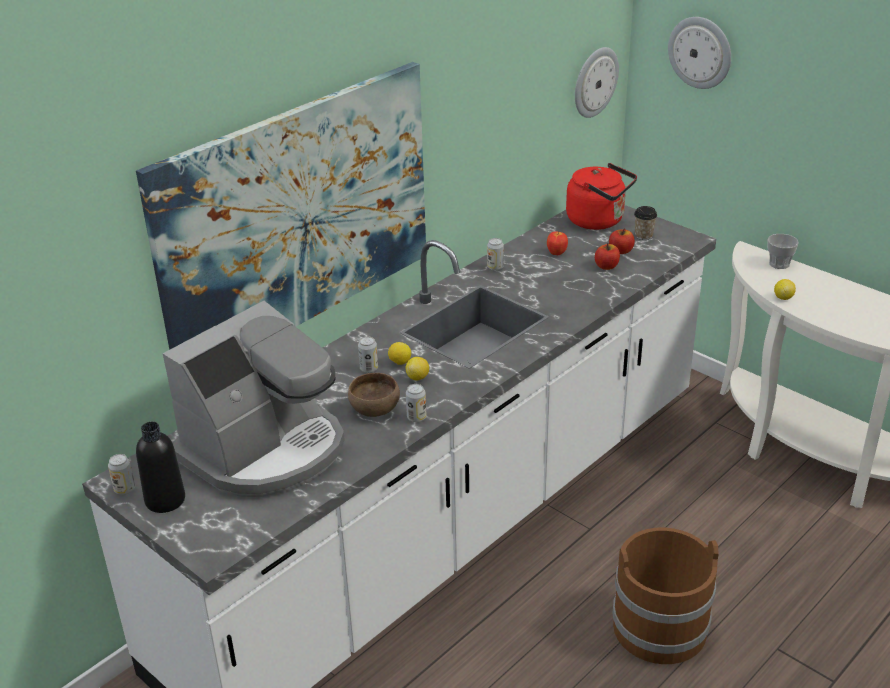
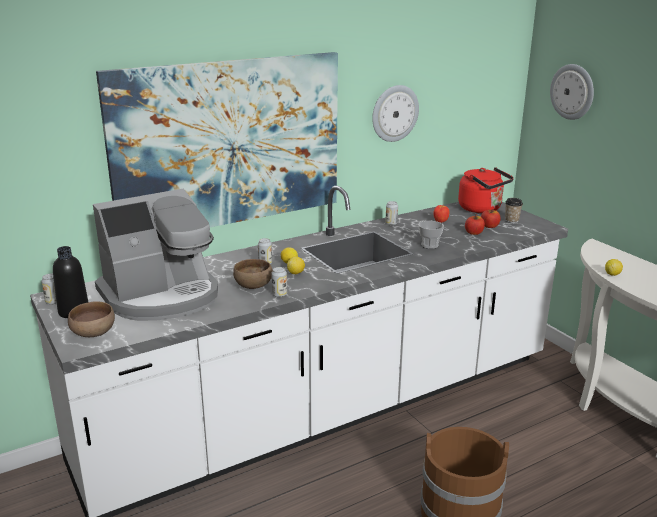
camera: 15 degrees right, 10 degrees down
wall clock [575,47,619,118] -> wall clock moved to [372,85,419,142]
cup [767,234,799,269] -> cup moved to [419,221,444,249]
none -> brown bowl [68,302,115,337]

